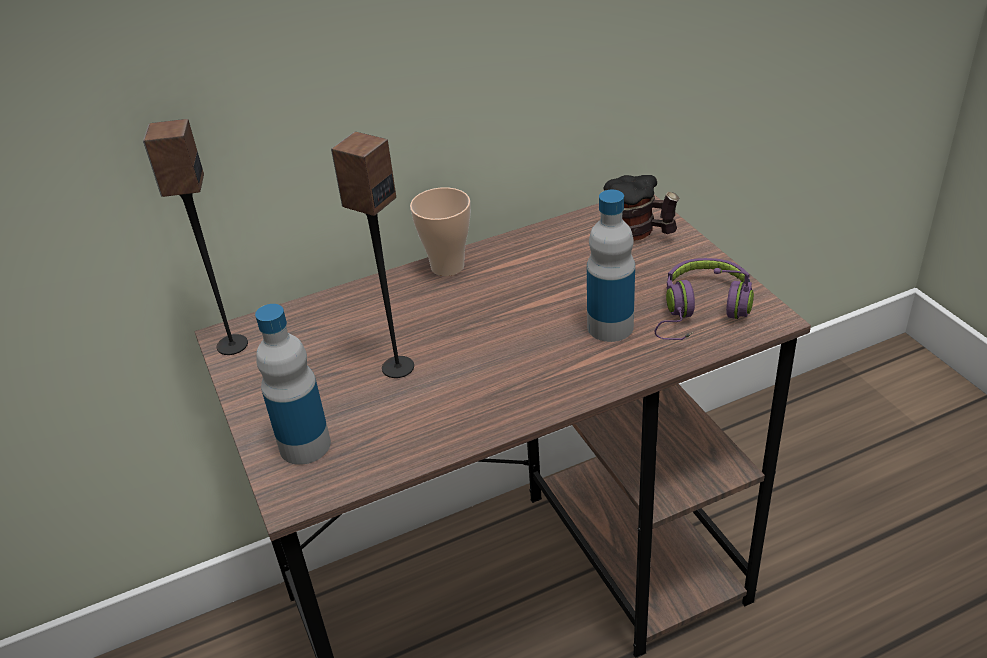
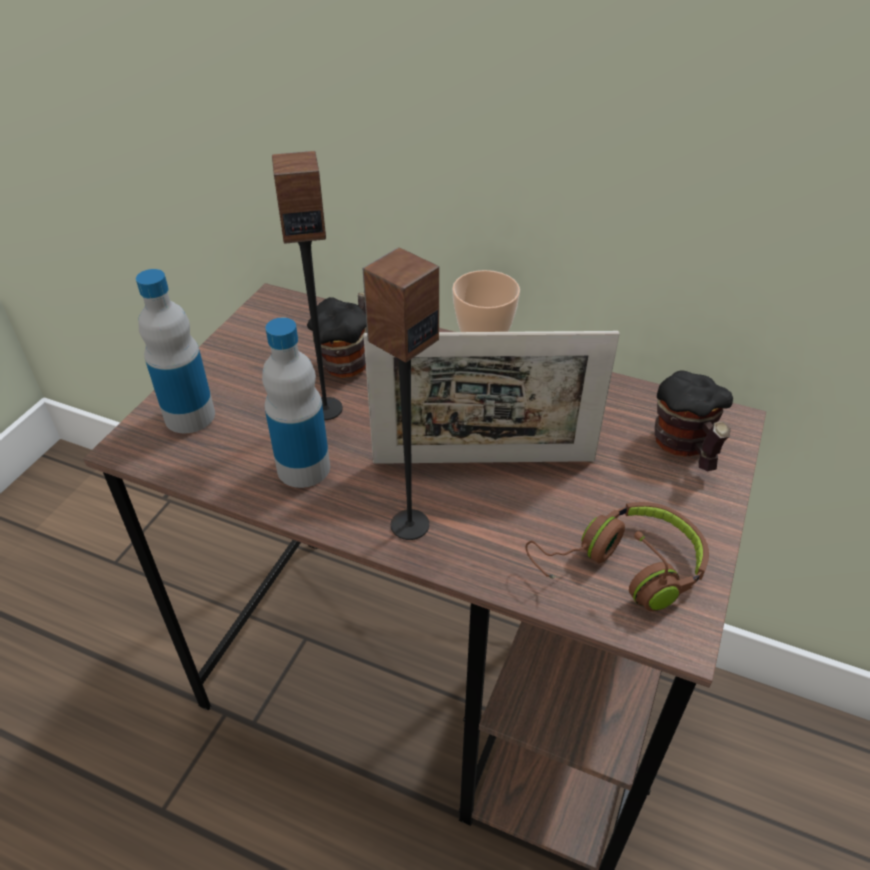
camera: 45 degrees right, 5 degrees up
speaker [143,119,248,355] -> speaker moved to [362,248,439,540]
bottle [587,190,635,342] -> bottle moved to [262,318,330,488]
purple headphones [654,258,754,340] -> brown headphones [526,502,709,611]
none -> mug [307,293,367,378]
none -> picture frame [364,331,620,464]

